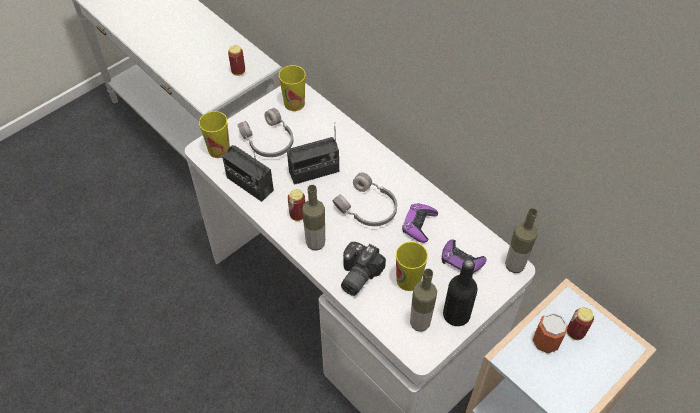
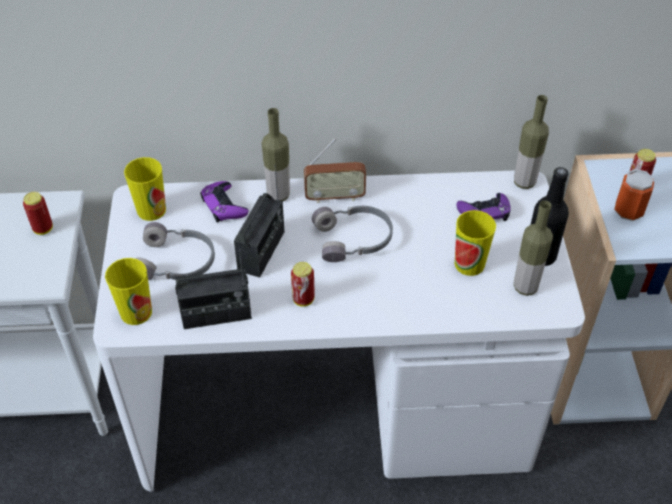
camera: 50 degrees left, 5 degrees down
bottle [302,185,325,251] -> bottle moved to [262,108,290,201]
camera [341,242,386,296] -> none
purple game controller [402,203,438,243] -> purple game controller moved to [200,181,249,223]
none -> radio [304,138,366,203]

